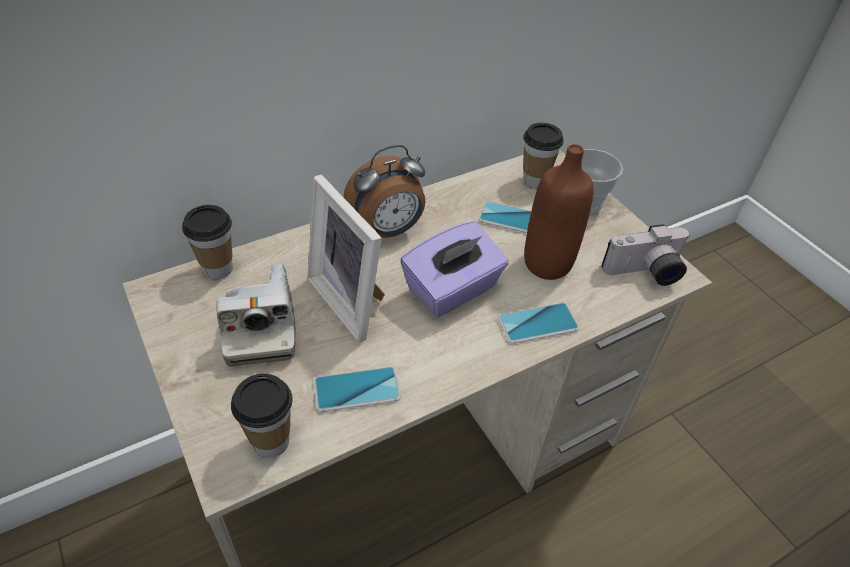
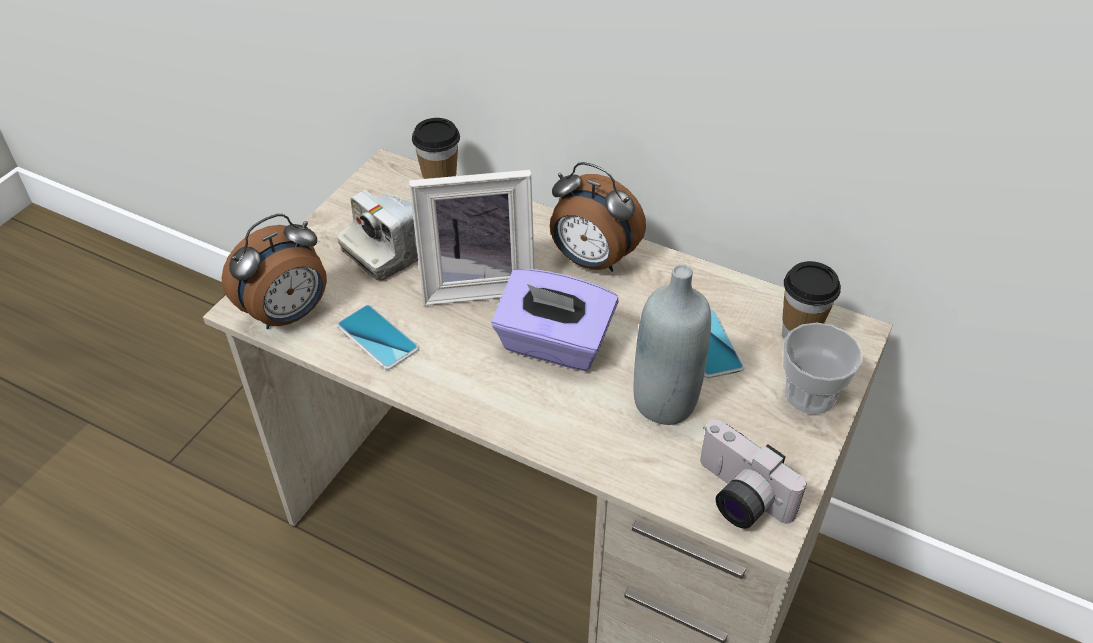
camera: 60 degrees right, 0 degrees up
cup [231,374,293,458] -> alarm clock [221,214,327,329]
picture frame [307,175,385,342] -> picture frame turned 120 degrees counterclockwise [409,170,535,306]
phone [498,303,579,344] -> none
brown bottle [524,144,594,280] -> grey bottle [634,264,711,425]

